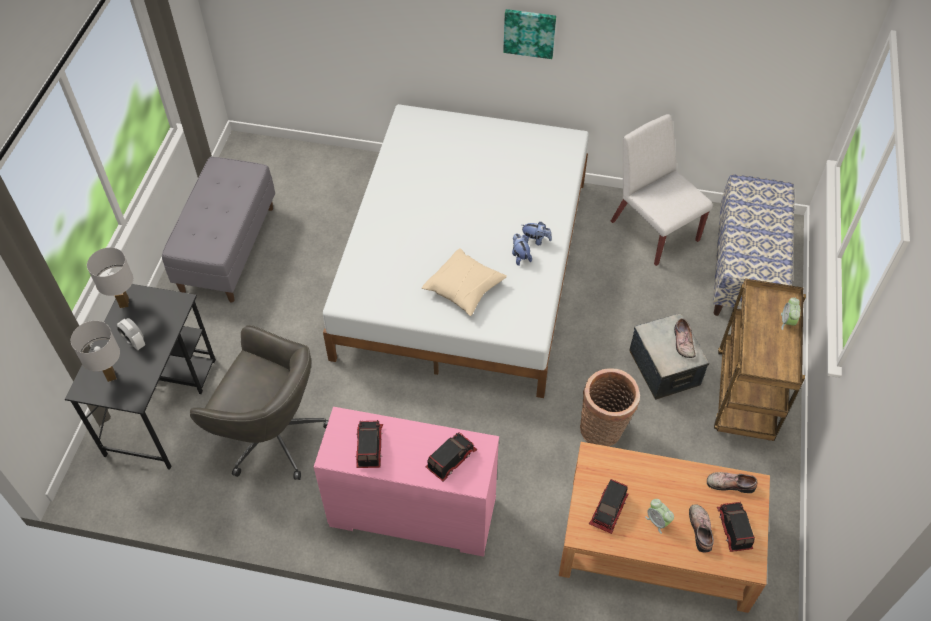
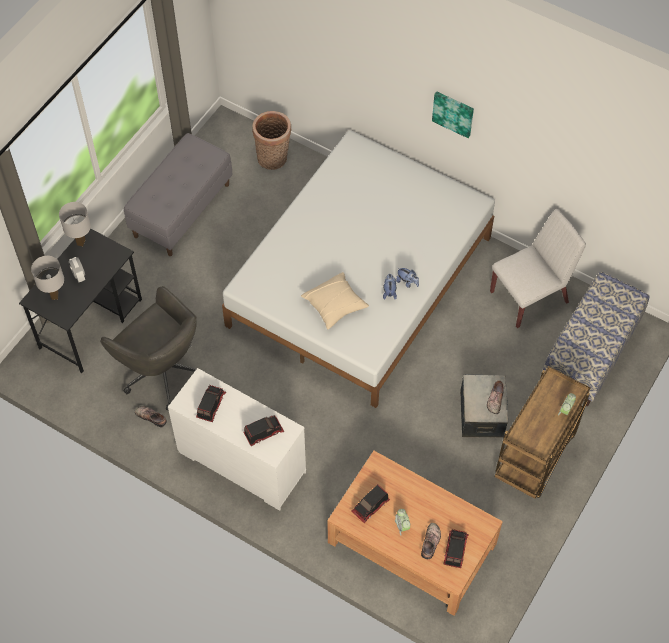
camera: 20 degrees right, 5 degrees up
pink dresser [314,407,499,557] -> white dresser [168,368,306,511]
basket [580,368,640,447] -> basket moved to [252,111,291,170]
white chair [611,114,713,266] -> white chair turned 75 degrees clockwise [490,209,586,328]
shoe [707,472,757,493] -> shoe moved to [135,406,167,427]

